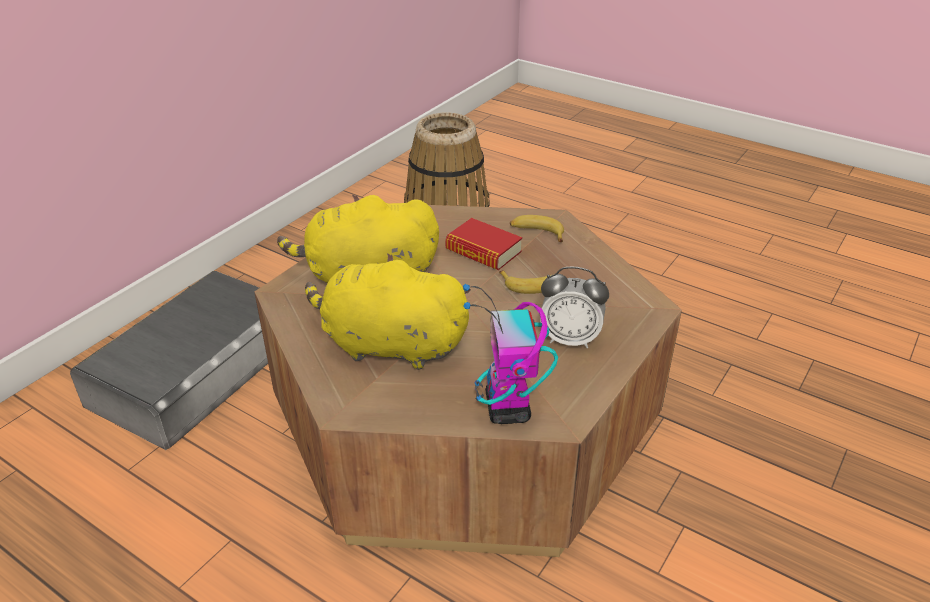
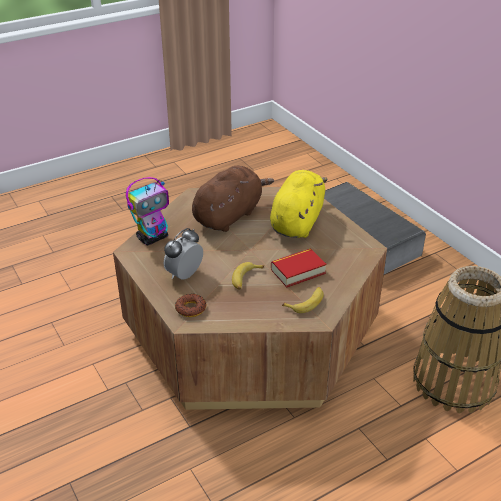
camera: 115 degrees right, 0 degrees up
yellow plush toy [305,254,471,370] -> brown plush toy [192,166,274,232]
toy robot [463,284,558,424] -> toy robot turned 120 degrees clockwise [126,177,169,245]
none -> donut [175,293,206,317]

